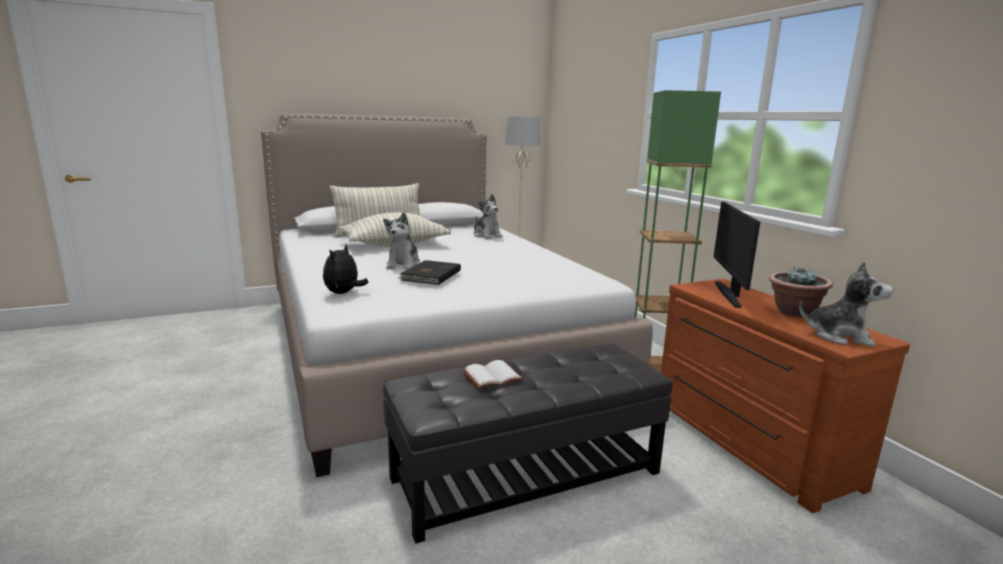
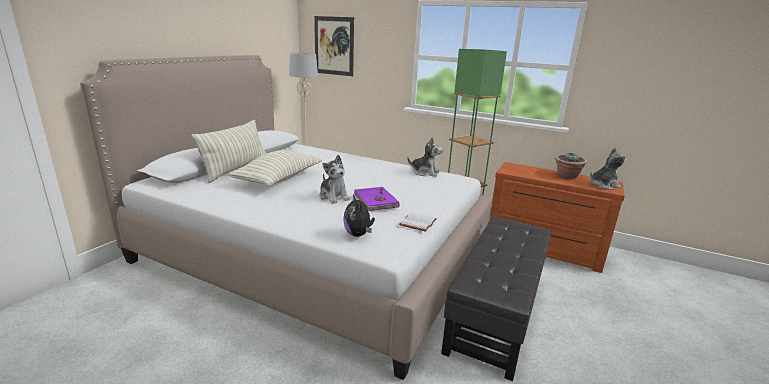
camera: 40 degrees left, 5 degrees up
black book [398,260,461,285] -> purple book [354,187,400,211]
white book [462,360,523,389] -> white book moved to [399,212,437,232]
plush toy [473,194,503,239] -> plush toy moved to [407,137,443,177]
monitor [714,202,760,308] -> none
none -> picture [314,16,354,76]

